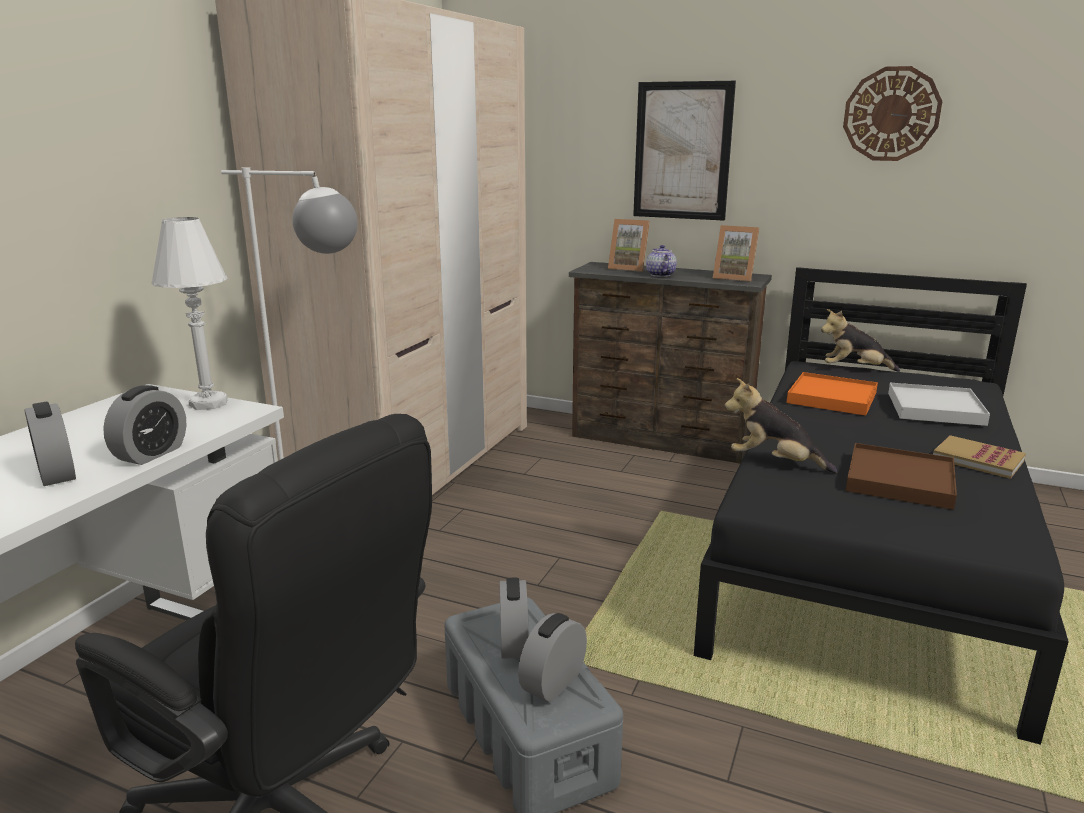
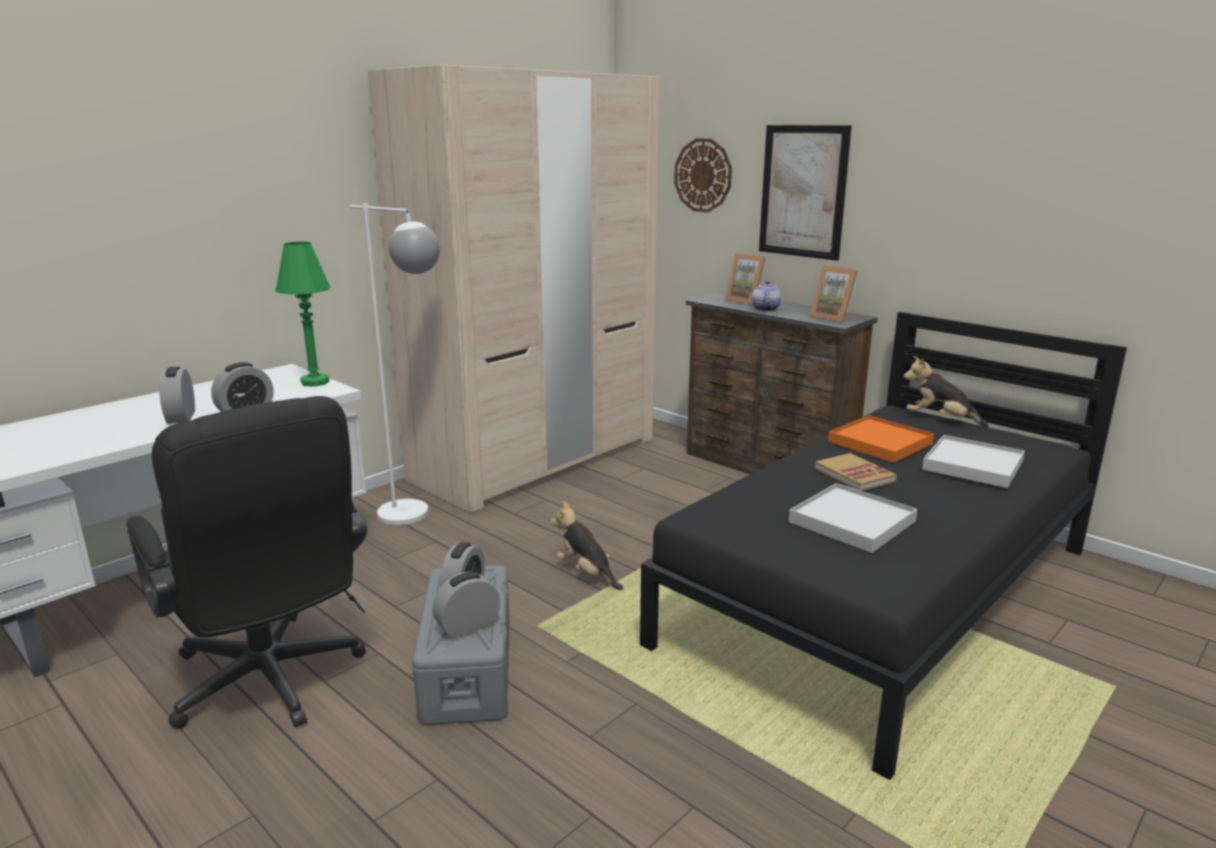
camera: 20 degrees right, 0 degrees up
white table lamp [151,217,228,410] -> green table lamp [275,242,330,387]
plush toy [724,378,838,474] -> plush toy moved to [551,501,623,590]
wall clock [843,66,942,161] -> wall clock moved to [674,138,732,212]
brown tray [846,443,957,510] -> white tray [789,483,917,553]
book [933,435,1026,479] -> book moved to [815,453,897,491]

